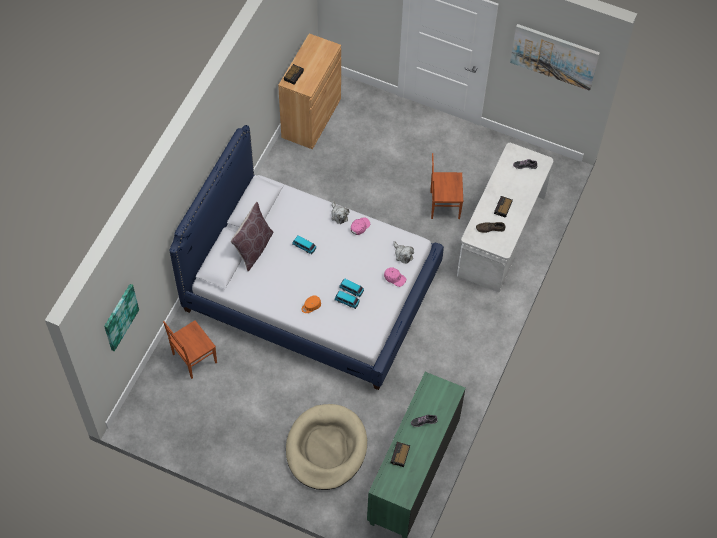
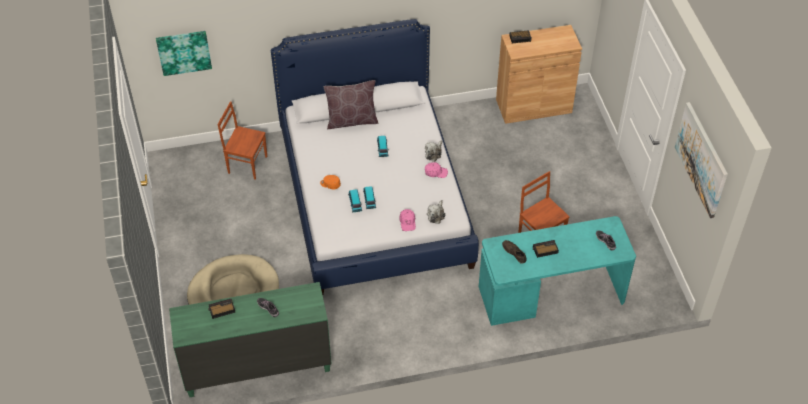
camera: 55 degrees right, 10 degrees down
white desk [457,143,553,292] -> turquoise desk [479,216,636,326]

